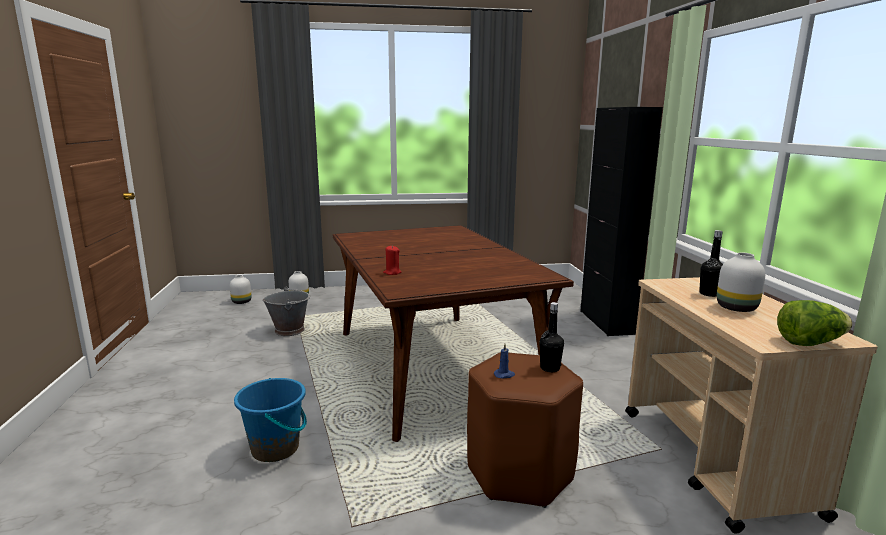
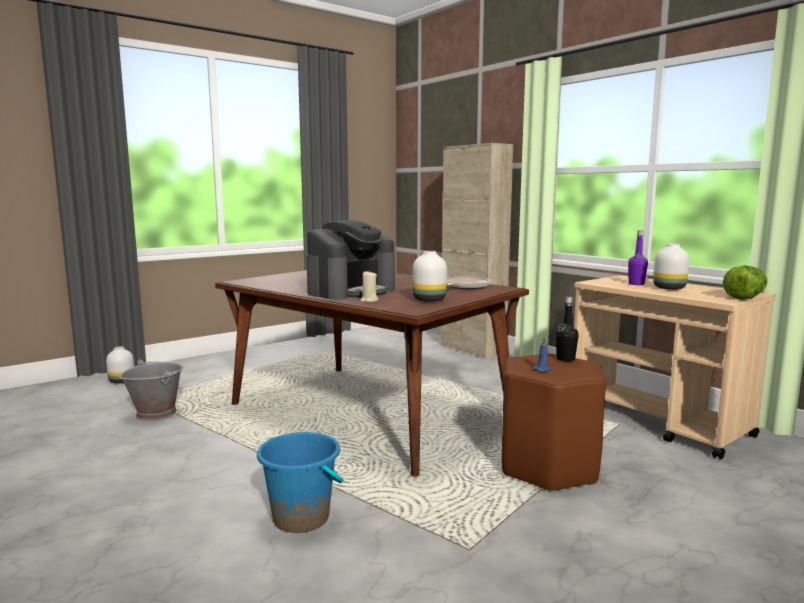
camera: 30 degrees left, 5 degrees down
white vase [230,275,252,304] -> white vase moved to [412,251,447,302]
red candle [383,246,401,275] -> beige candle [360,270,379,302]
black cabinet [580,107,663,336] -> beige cabinet [441,143,513,359]
black bottle [699,230,723,297] -> purple bottle [628,231,648,285]
none -> coffee machine [306,220,395,300]
none -> frying pan [447,277,490,289]

